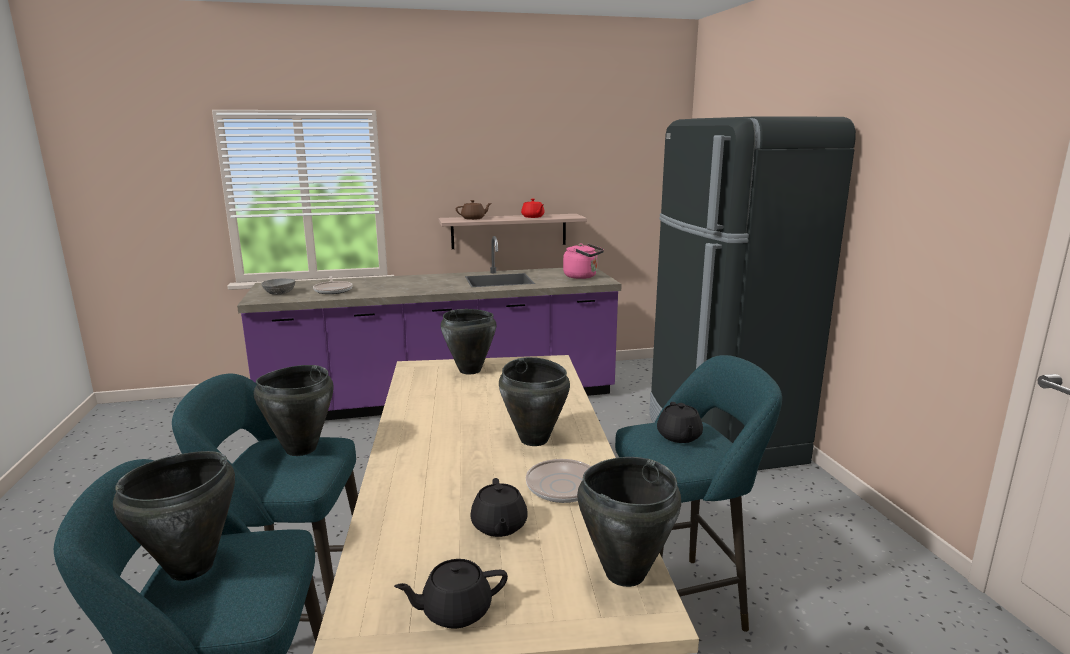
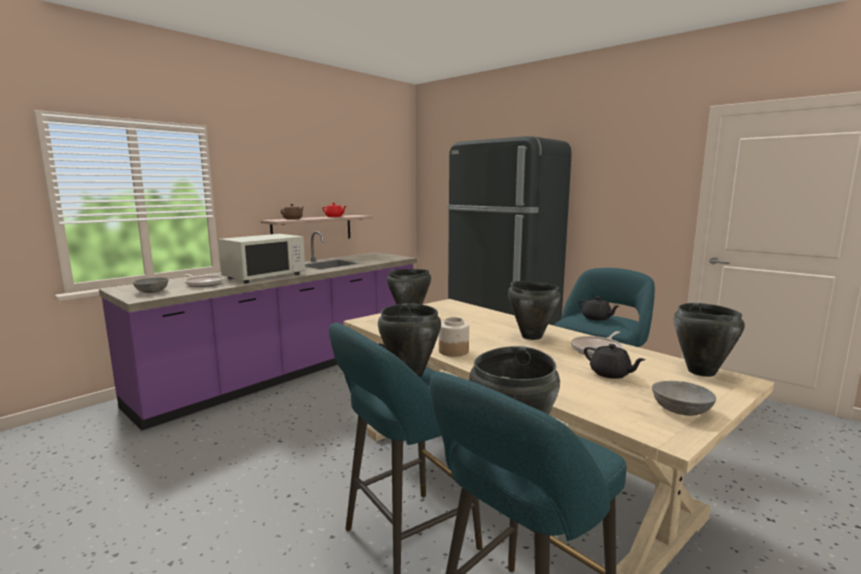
camera: 35 degrees left, 5 degrees down
black teapot [394,559,508,629] -> grey bowl [652,381,716,416]
pink kettle [563,243,604,279] -> none
none -> white microwave [218,234,305,283]
none -> jar [439,317,469,357]

